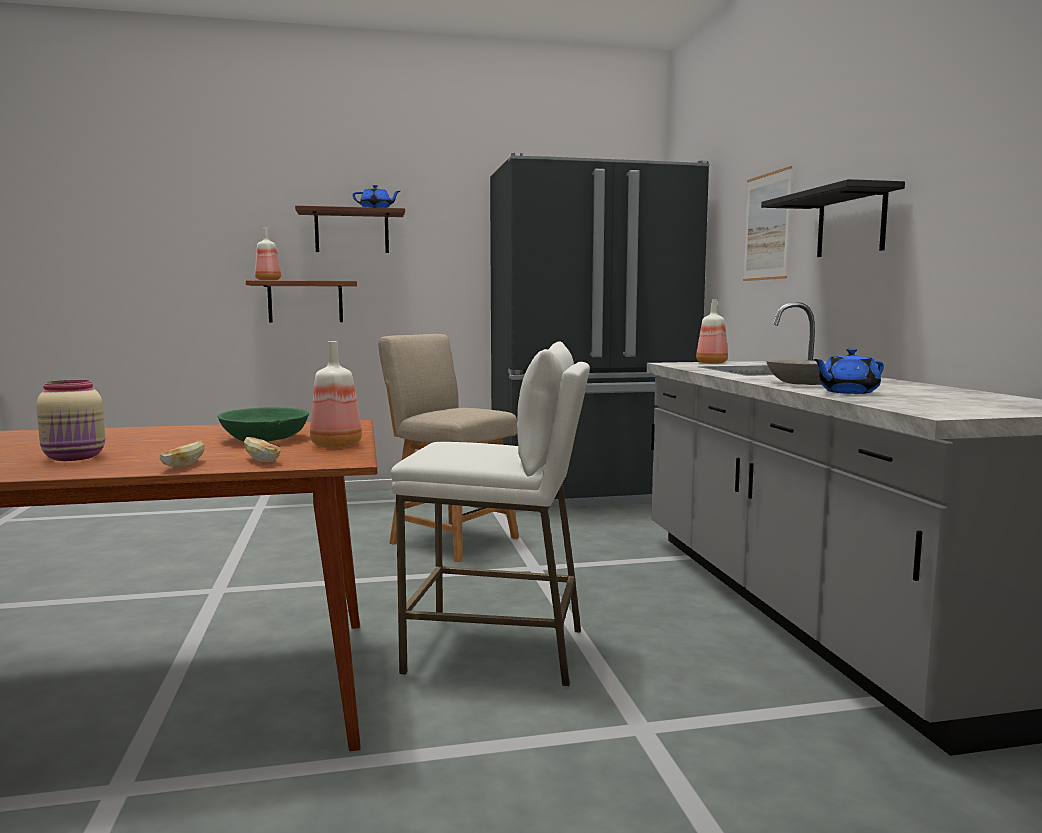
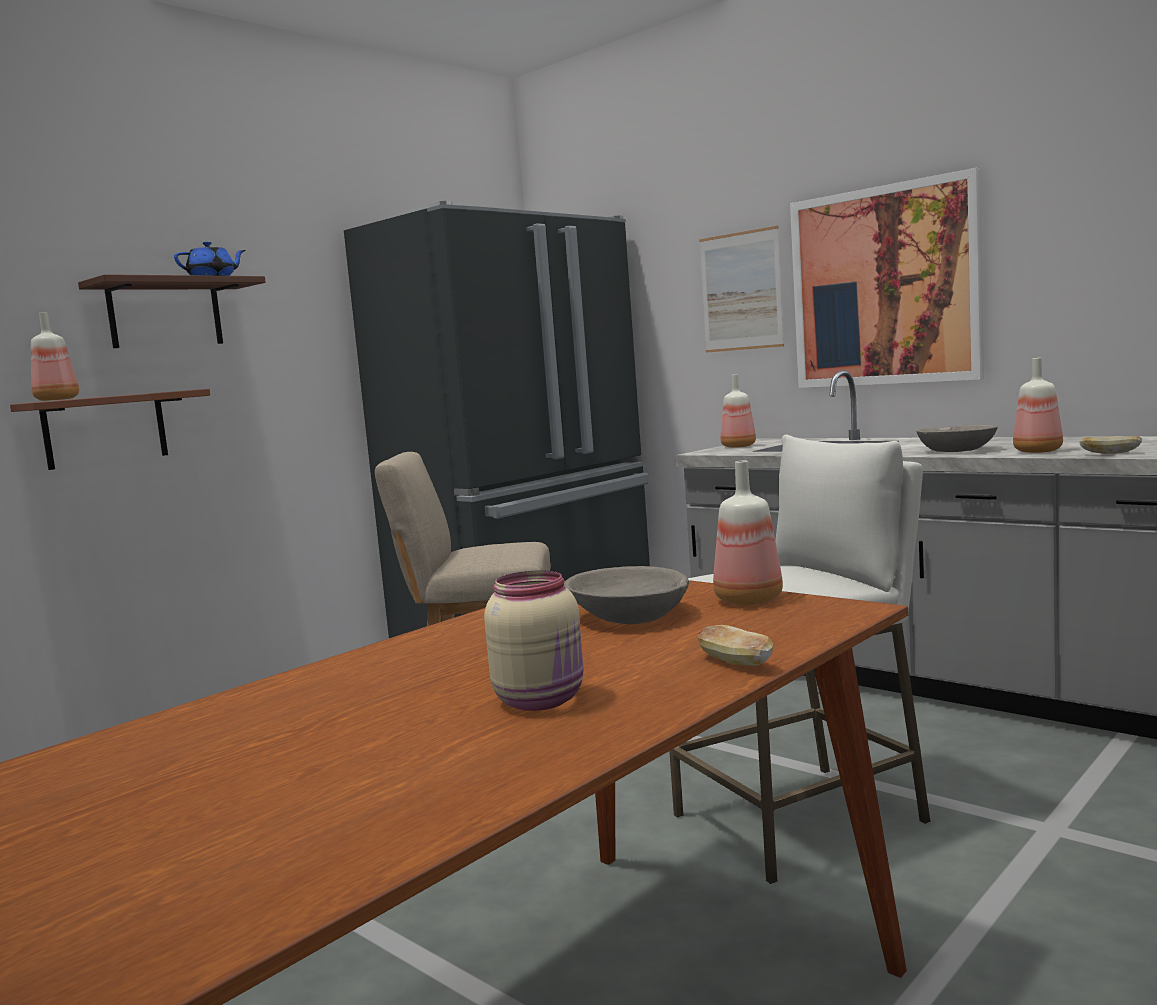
camera: 35 degrees left, 0 degrees up
green bowl [218,407,309,442] -> grey bowl [564,566,689,624]
bread [244,437,281,462] -> bread moved to [1079,436,1142,454]
black shelf [761,179,905,257] -> picture [790,168,984,388]
blue teapot [813,348,884,394] -> bottle [1013,358,1063,453]

